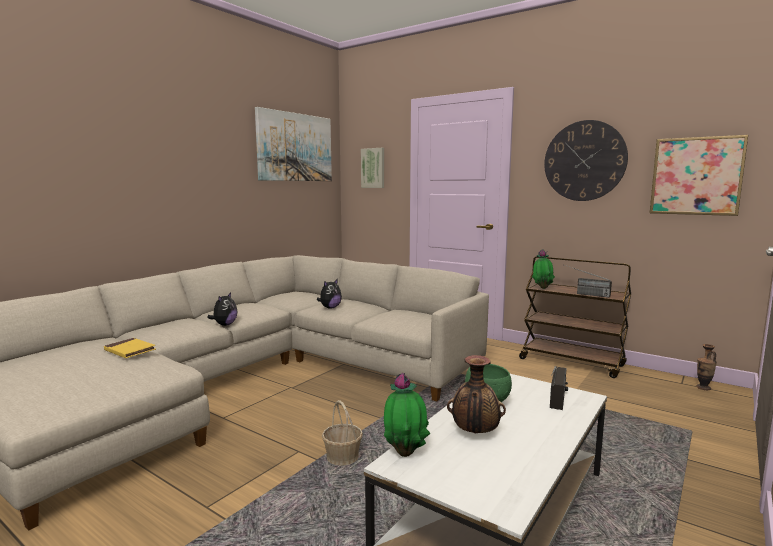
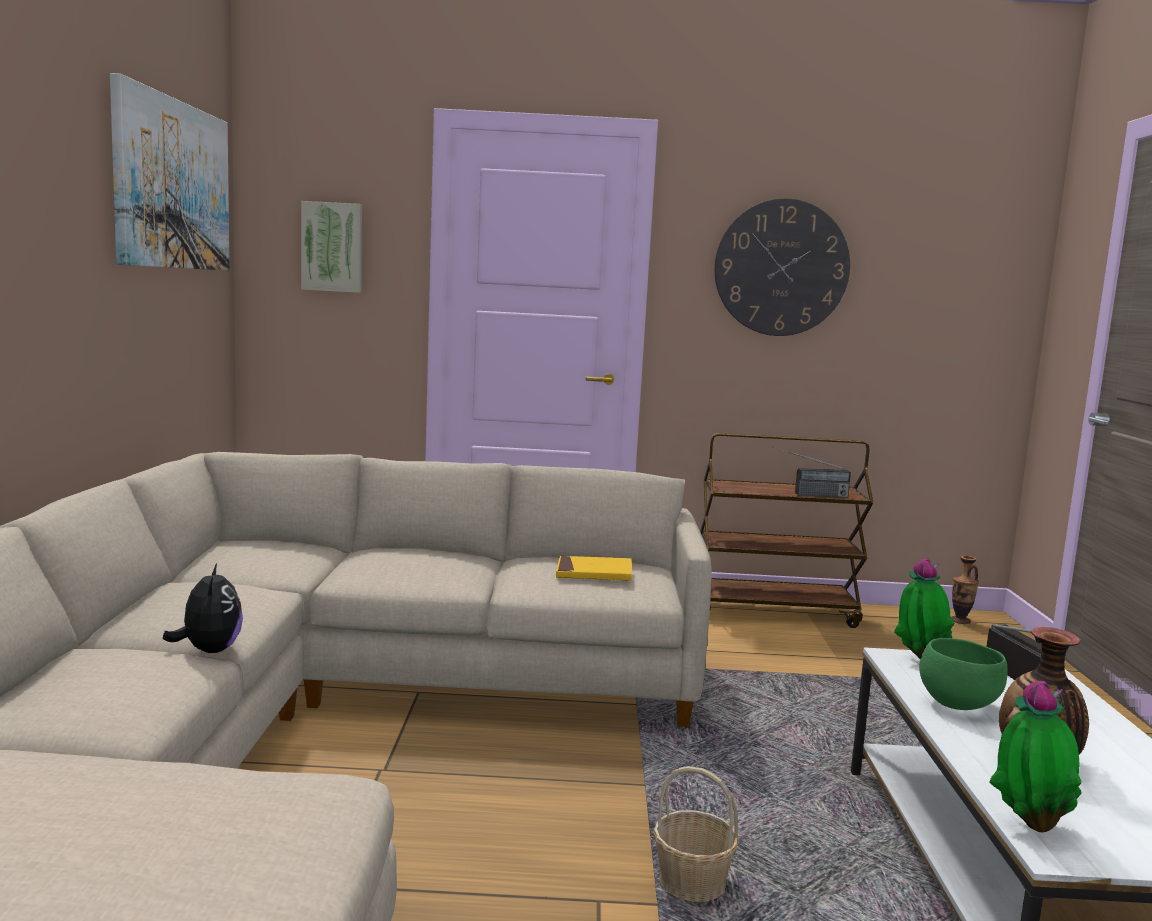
camera: 35 degrees left, 0 degrees up
yellow book [104,338,156,358] -> yellow book moved to [556,556,632,581]
plush toy [317,279,342,309] -> none
potted plant [532,249,555,289] -> potted plant moved to [894,558,955,659]
picture [650,135,748,216] -> none

